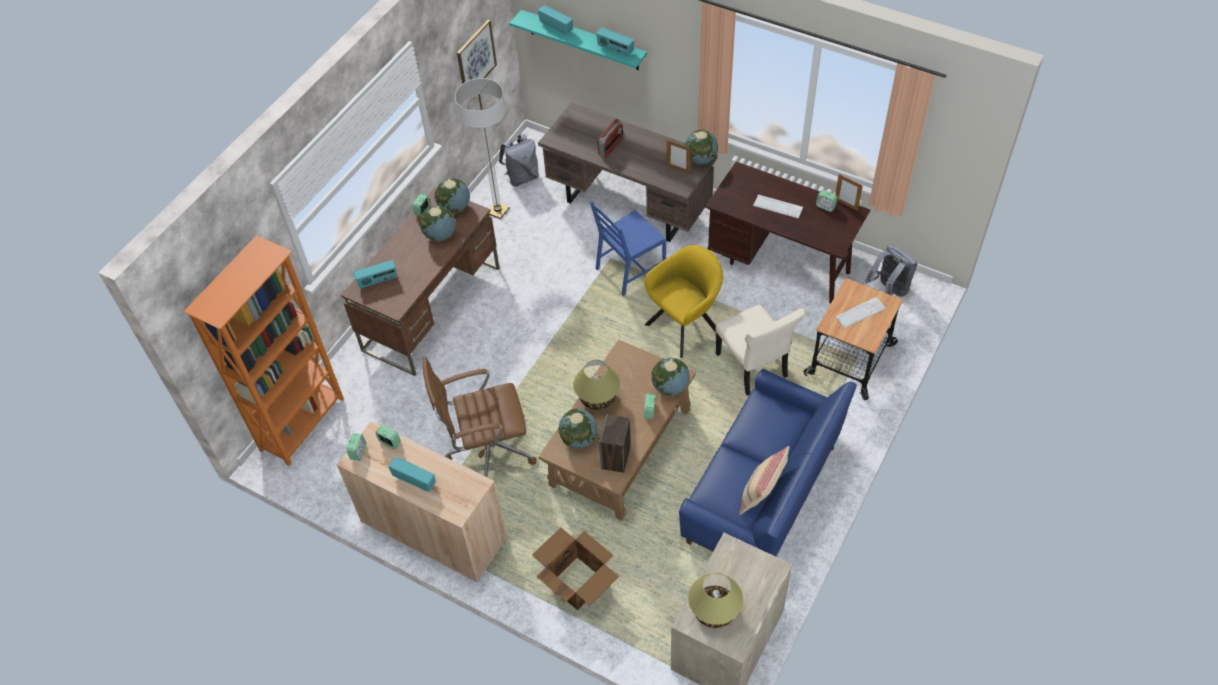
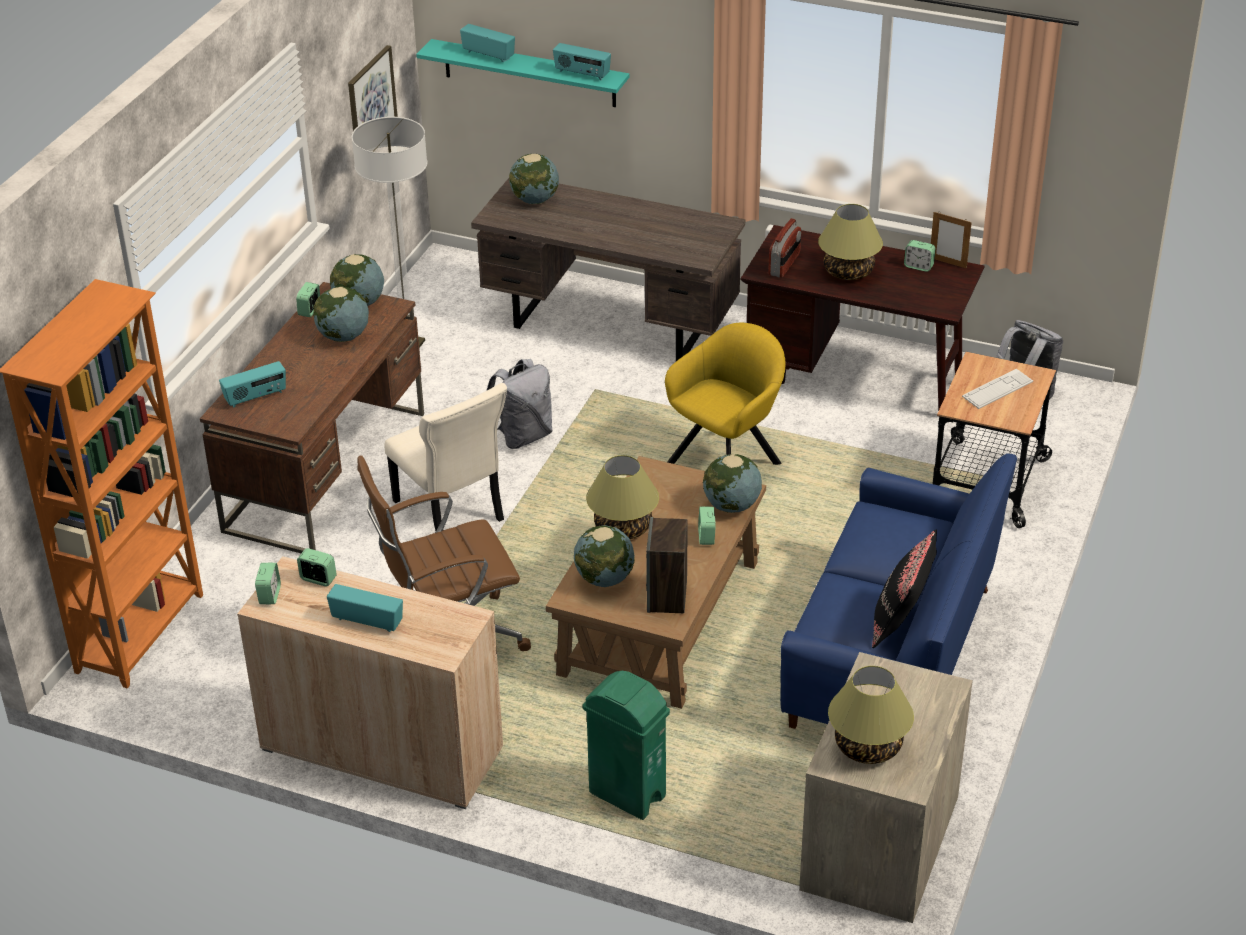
camera: 10 degrees left, 15 degrees down
grey backpack [499,134,539,186] -> grey backpack moved to [487,359,553,449]
cardboard box [532,528,619,610] -> green trash can [583,671,670,820]
blue chair [590,201,666,296] -> none
radio [598,119,623,158] -> radio moved to [768,218,801,278]
picture frame [666,140,691,174] -> none
globe [685,130,718,164] -> globe moved to [509,154,559,204]
beige chair [715,304,805,396] -> beige chair moved to [385,383,507,531]
beige pillow [739,446,789,515] -> black pillow [872,530,937,648]
keyboard [753,195,803,219] -> table lamp [818,204,883,280]

